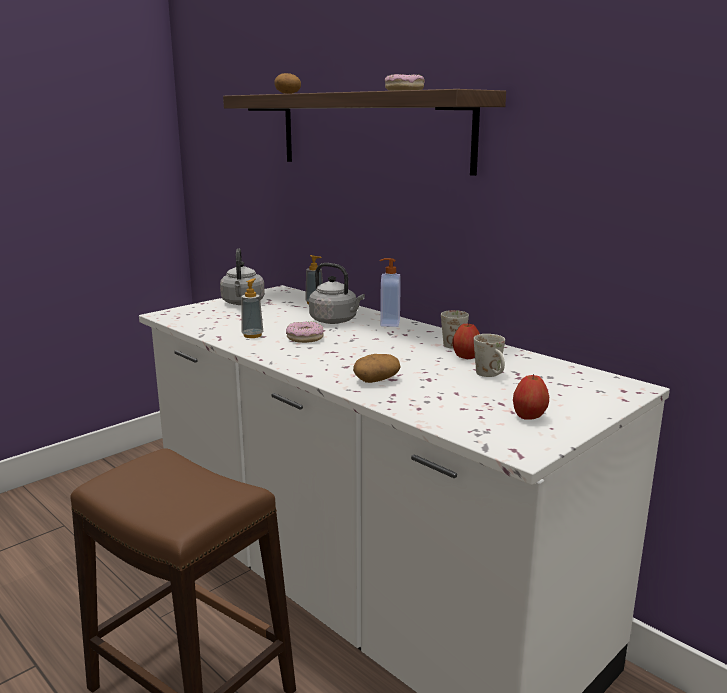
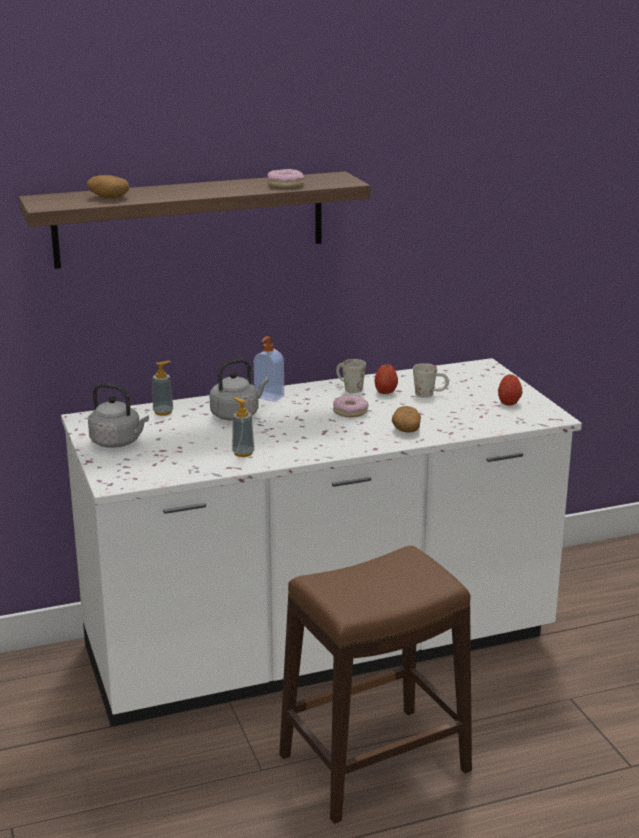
camera: 65 degrees left, 5 degrees up
donut [286,321,324,343] -> donut moved to [333,395,369,417]

